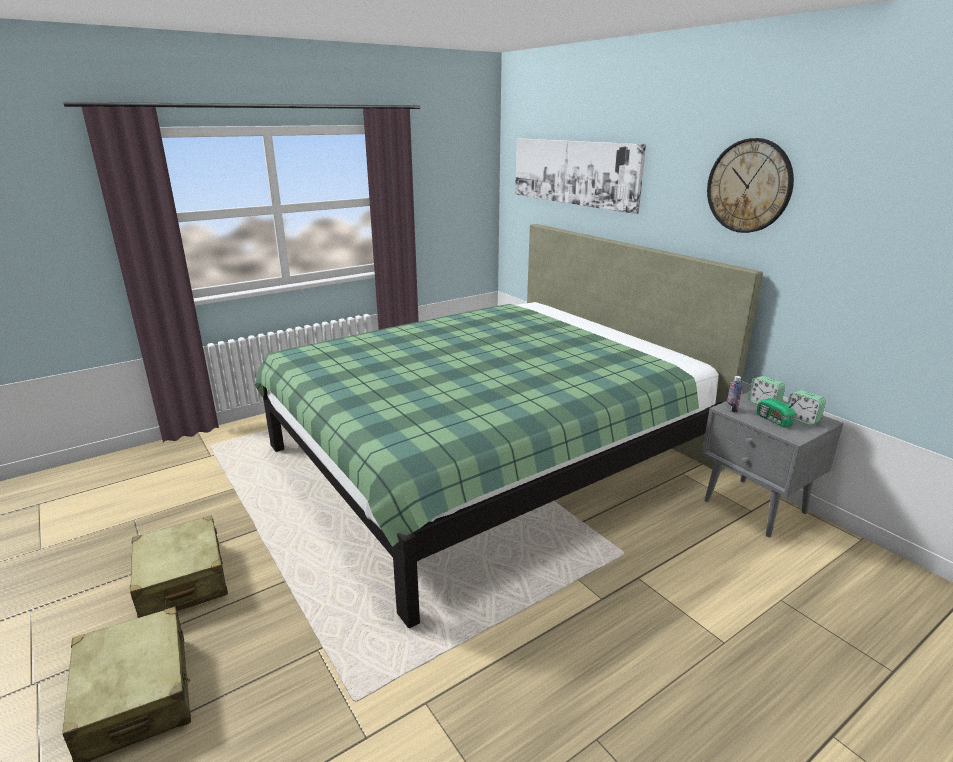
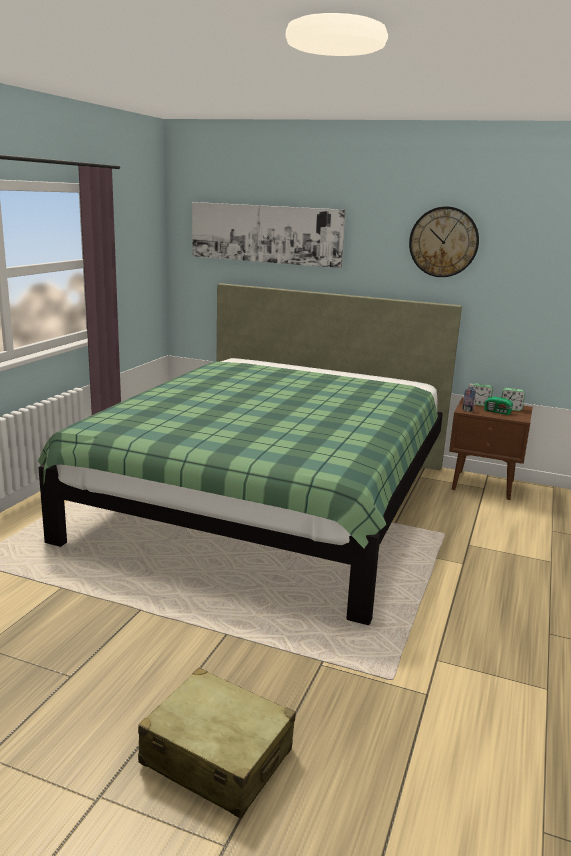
camera: 35 degrees left, 5 degrees down
beige suitcase [130,515,228,618] -> none
grey nightstand [702,392,844,537] -> brown nightstand [449,397,533,500]

